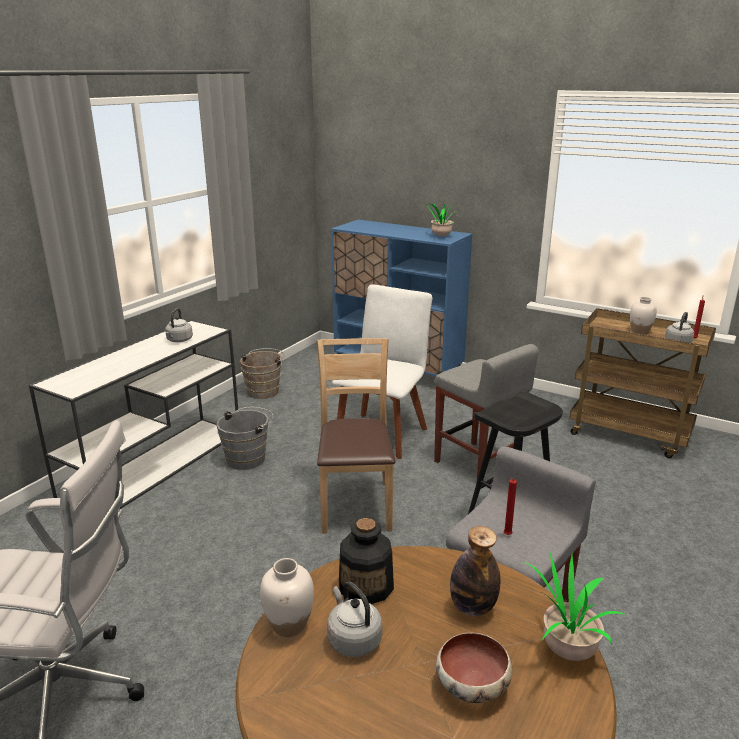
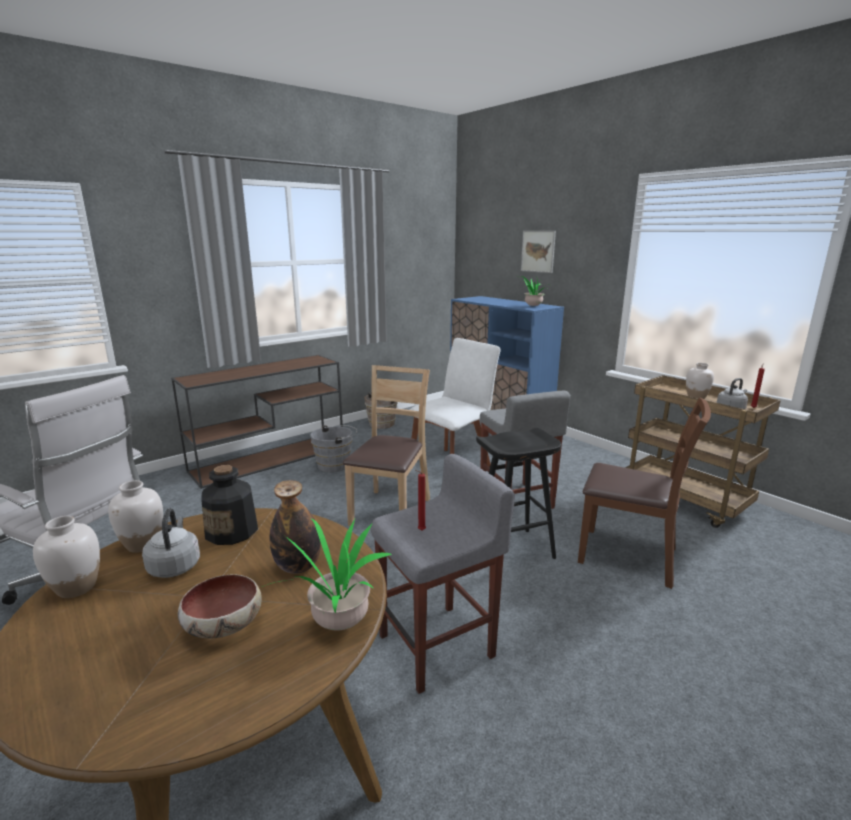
camera: 20 degrees right, 5 degrees down
white console table [29,320,238,509] -> brown console table [171,355,343,489]
grey kettle [165,308,193,342] -> none
none -> white vase [33,516,100,598]
none -> picture [521,231,556,273]
none -> brown chair [578,398,711,589]

